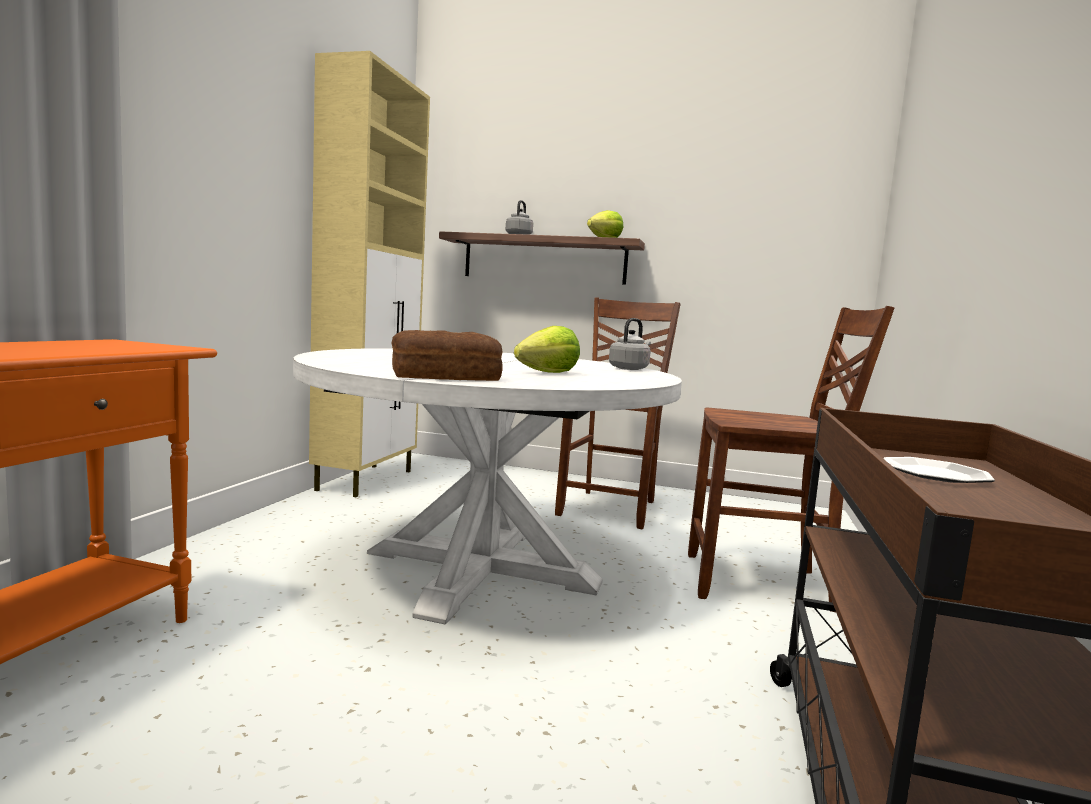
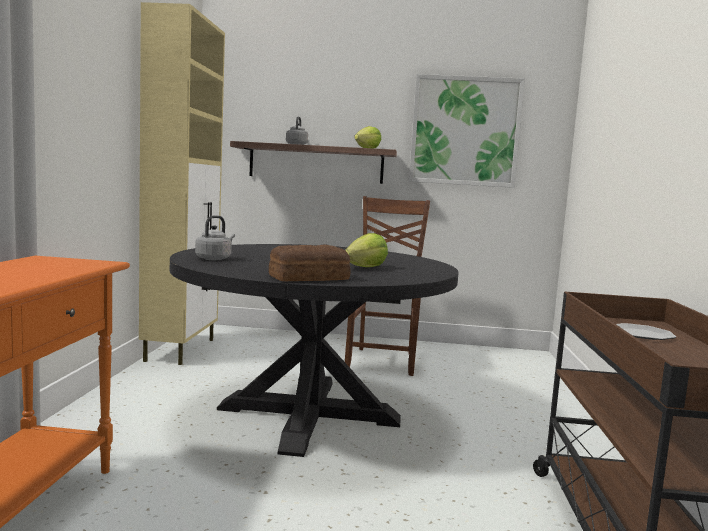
camera: 10 degrees left, 0 degrees up
white dining table [293,348,682,625] -> black dining table [170,244,459,457]
grey kettle [609,318,651,370] -> grey kettle moved to [195,215,235,260]
brown chair [688,306,894,612] -> none
none -> picture [409,74,525,188]

